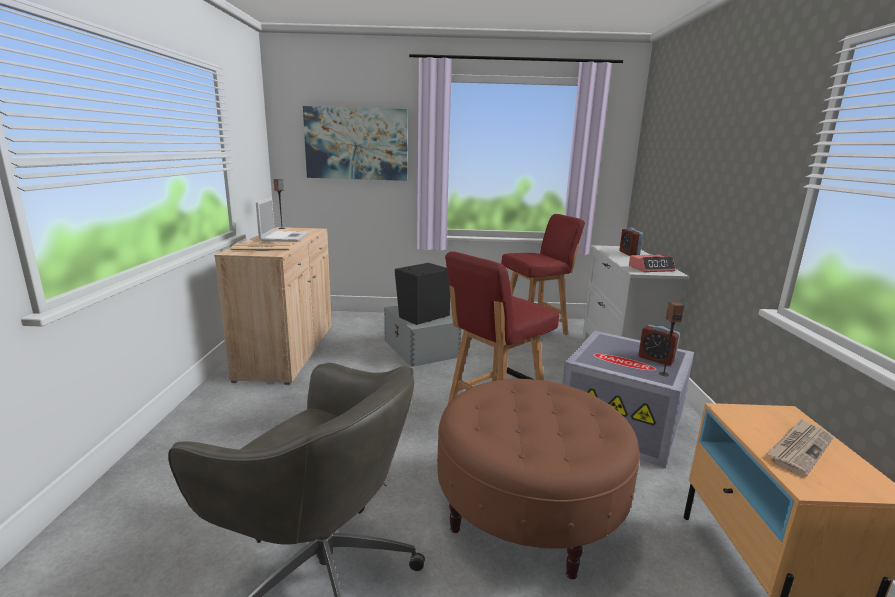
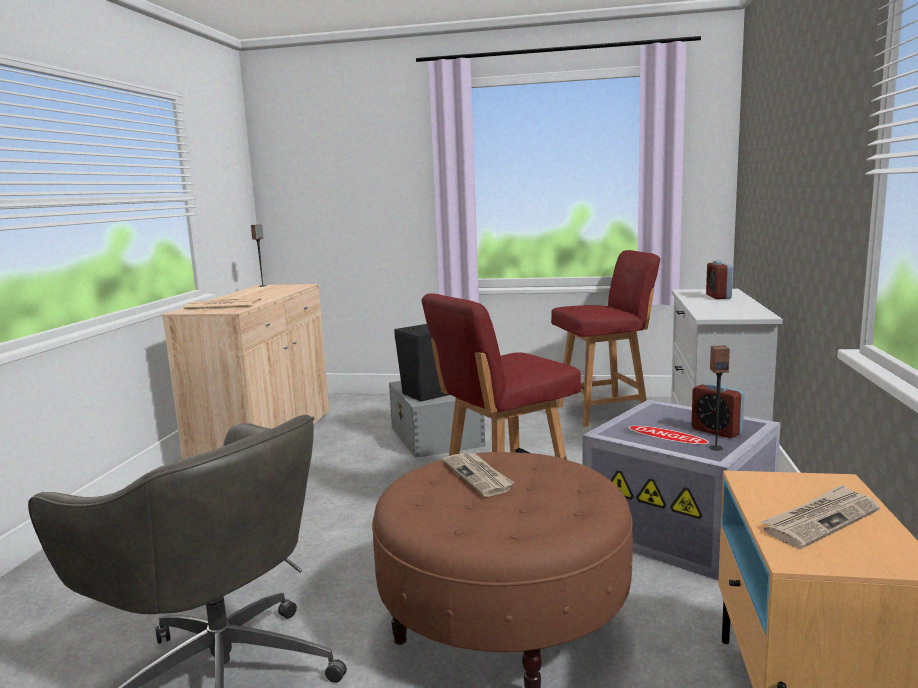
camera: 10 degrees right, 5 degrees down
laptop [256,197,309,242] -> none
picture [303,106,408,181] -> none
alarm clock [629,255,676,272] -> none
none -> newspaper [443,453,515,497]

